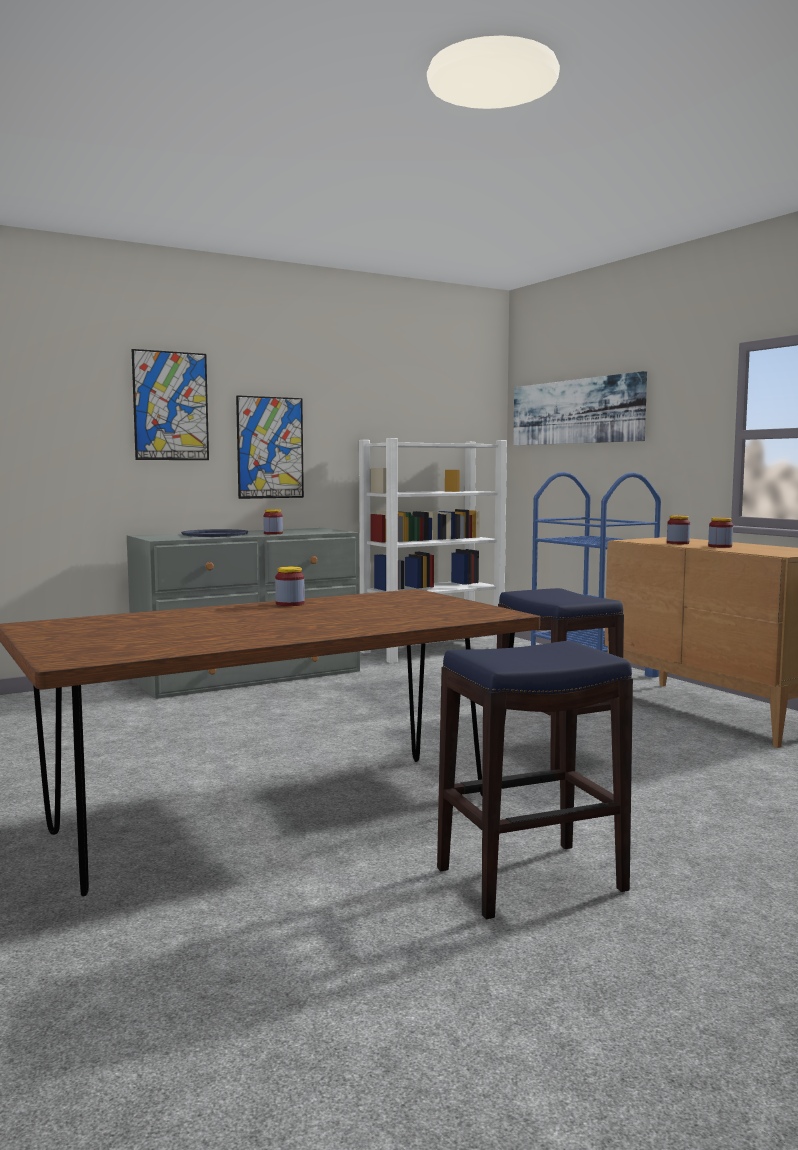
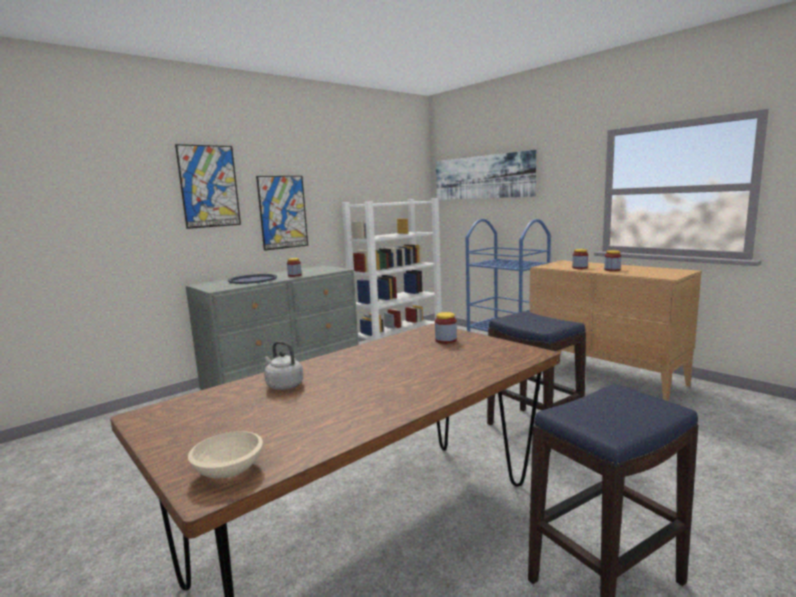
camera: 10 degrees left, 5 degrees up
jar [275,567,305,606] -> jar moved to [435,312,457,344]
none -> beige bowl [188,431,263,479]
none -> grey kettle [264,341,303,390]

